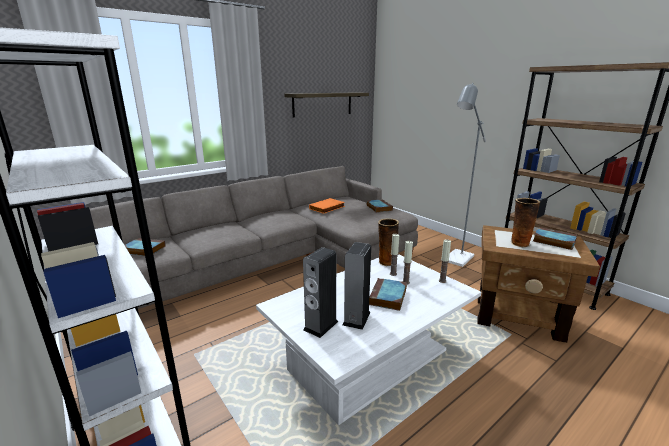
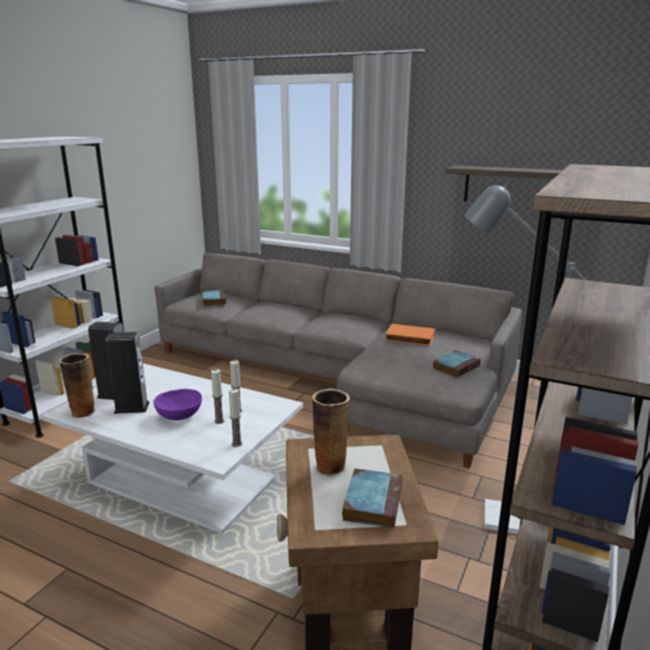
camera: 65 degrees right, 0 degrees up
book [369,278,407,311] -> purple bowl [154,389,202,420]
vase [378,218,399,266] -> vase moved to [59,353,96,418]

